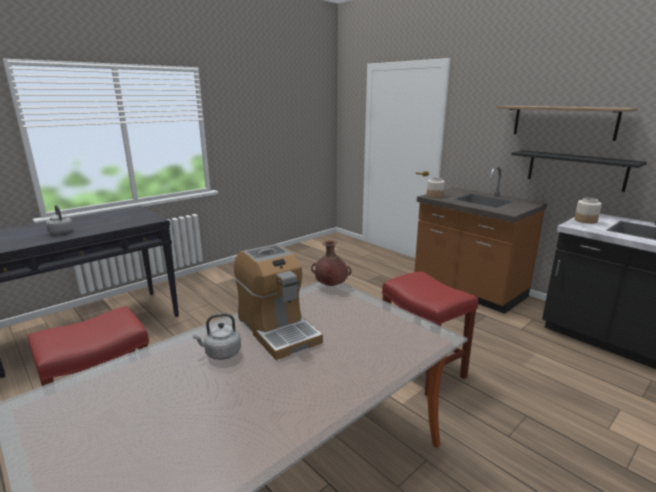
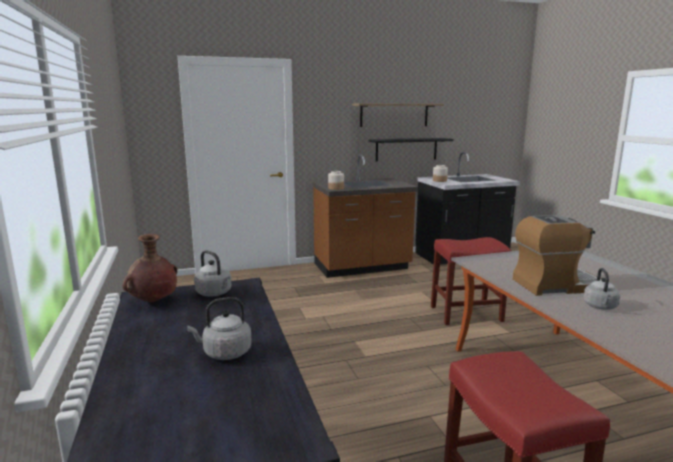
camera: 65 degrees left, 5 degrees down
brown vase [311,239,352,286] -> brown vase moved to [123,234,177,302]
none -> grey kettle [194,250,232,297]

